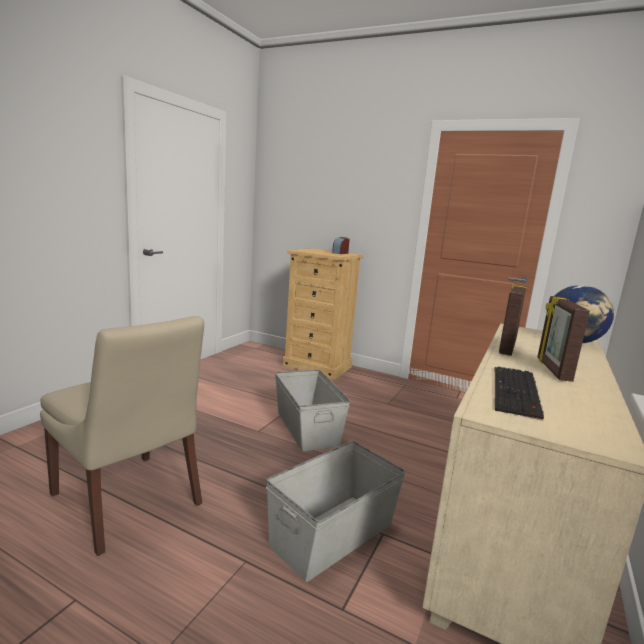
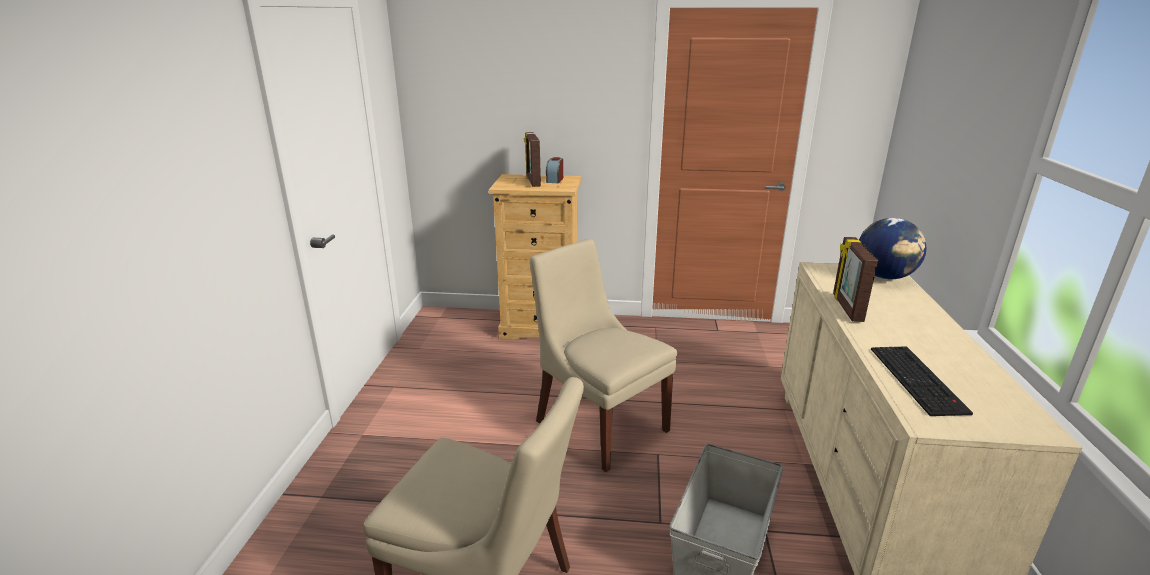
camera: 20 degrees left, 10 degrees up
grey storage box [275,370,350,452] -> beige chair [530,239,677,472]
picture frame [537,296,590,382] -> picture frame moved to [524,132,541,187]

